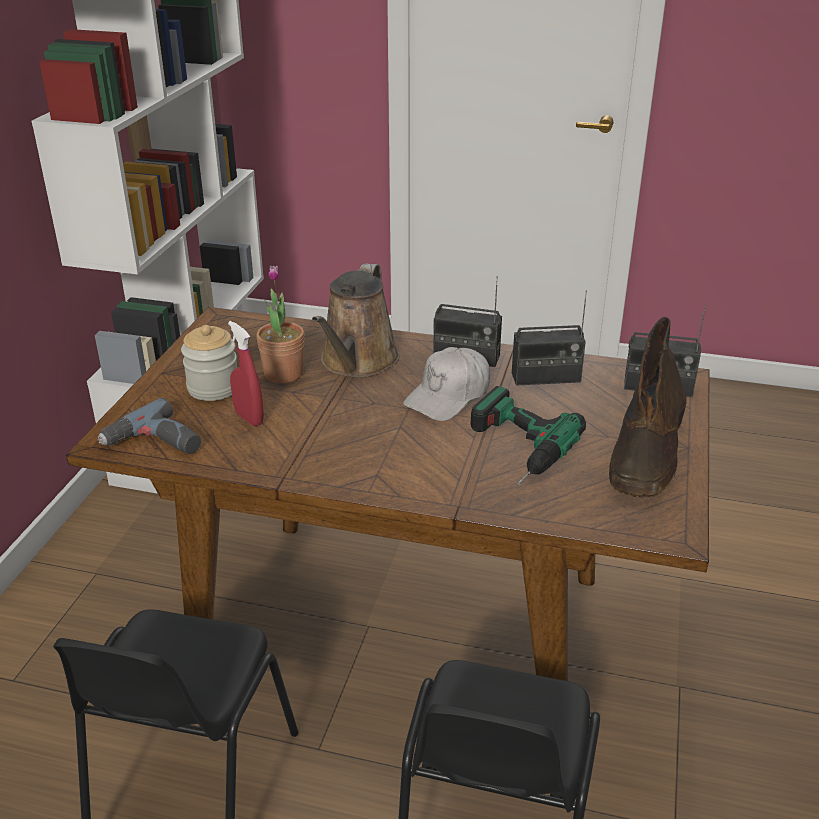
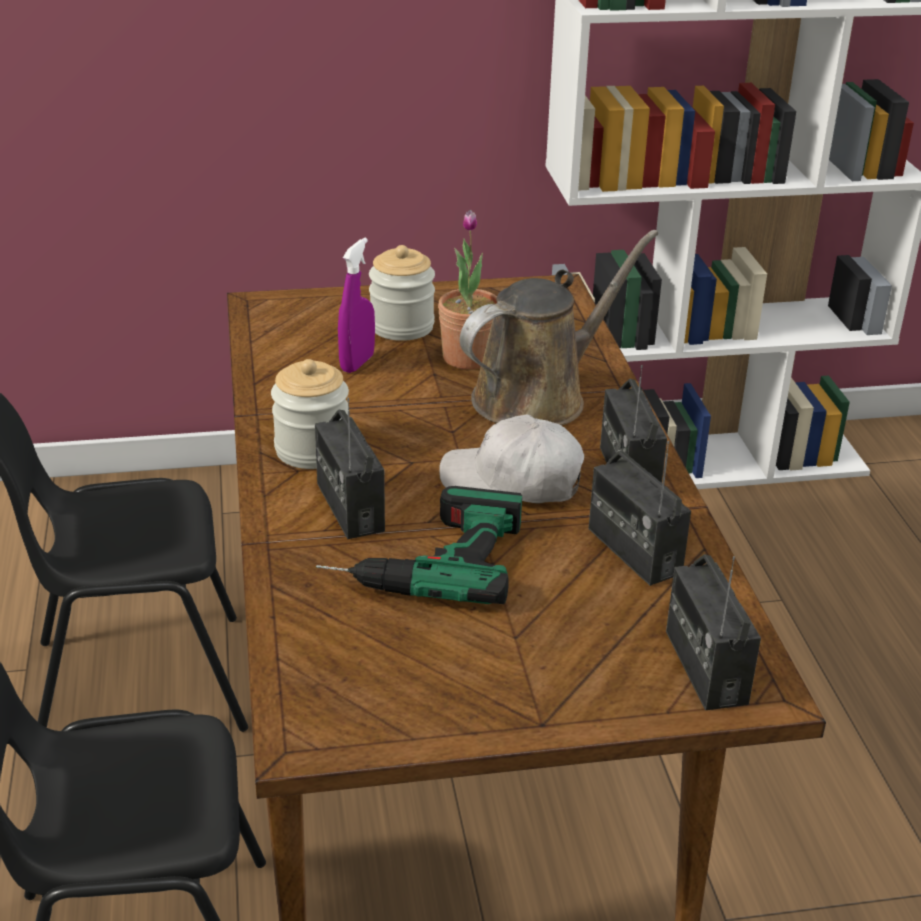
camera: 65 degrees right, 0 degrees up
power drill [98,398,201,454] -> none
red spray bottle [228,321,264,426] -> purple spray bottle [338,237,375,373]
brown watering can [312,263,400,378] -> brown watering can turned 150 degrees clockwise [460,230,658,425]
brown boot [609,317,686,498] -> none
none -> jar [271,359,349,469]
none -> radio [315,398,385,539]

